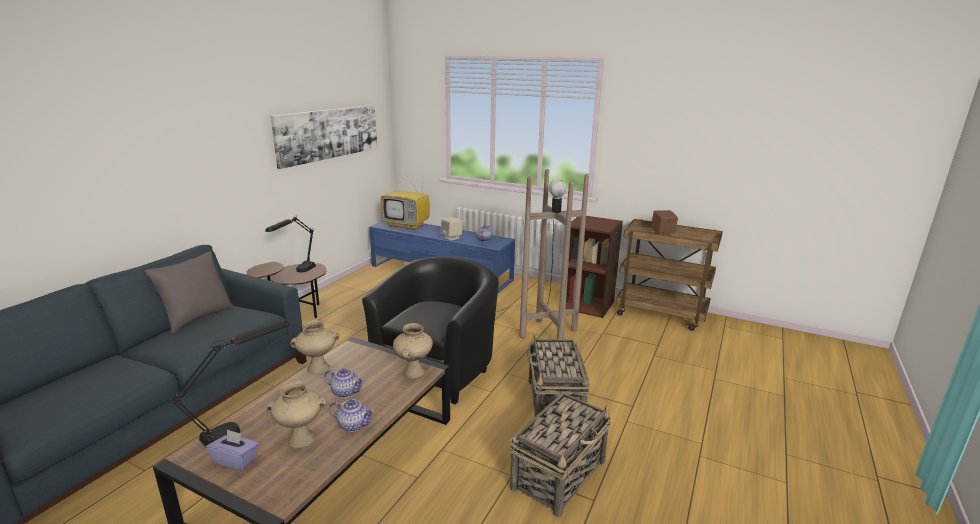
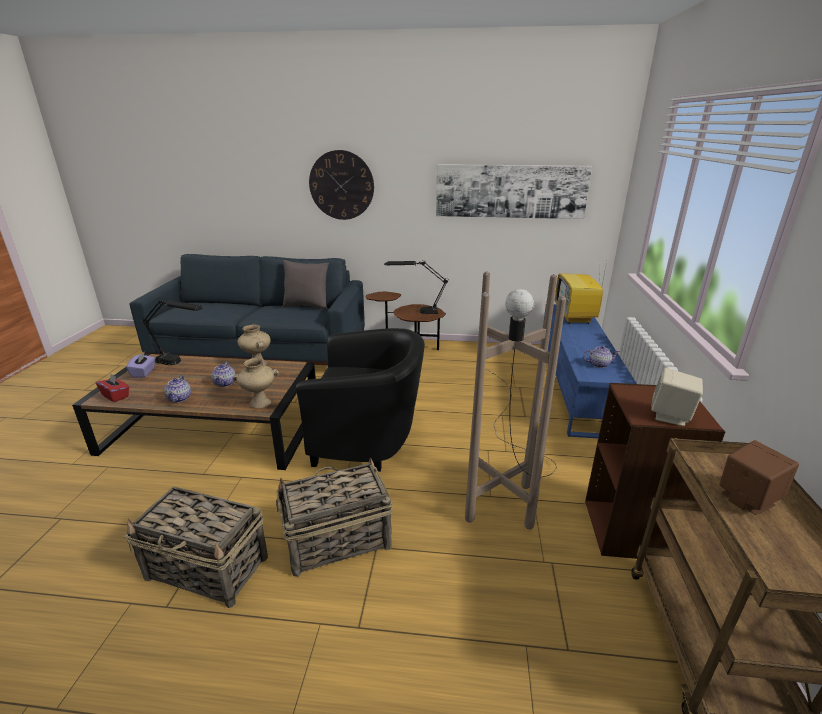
camera: 70 degrees right, 5 degrees up
beige vase [266,381,327,448] -> none
beige speaker [441,217,463,241] -> beige speaker moved to [651,368,703,426]
none -> red tissue box [96,374,129,402]
none -> wall clock [309,150,374,220]

